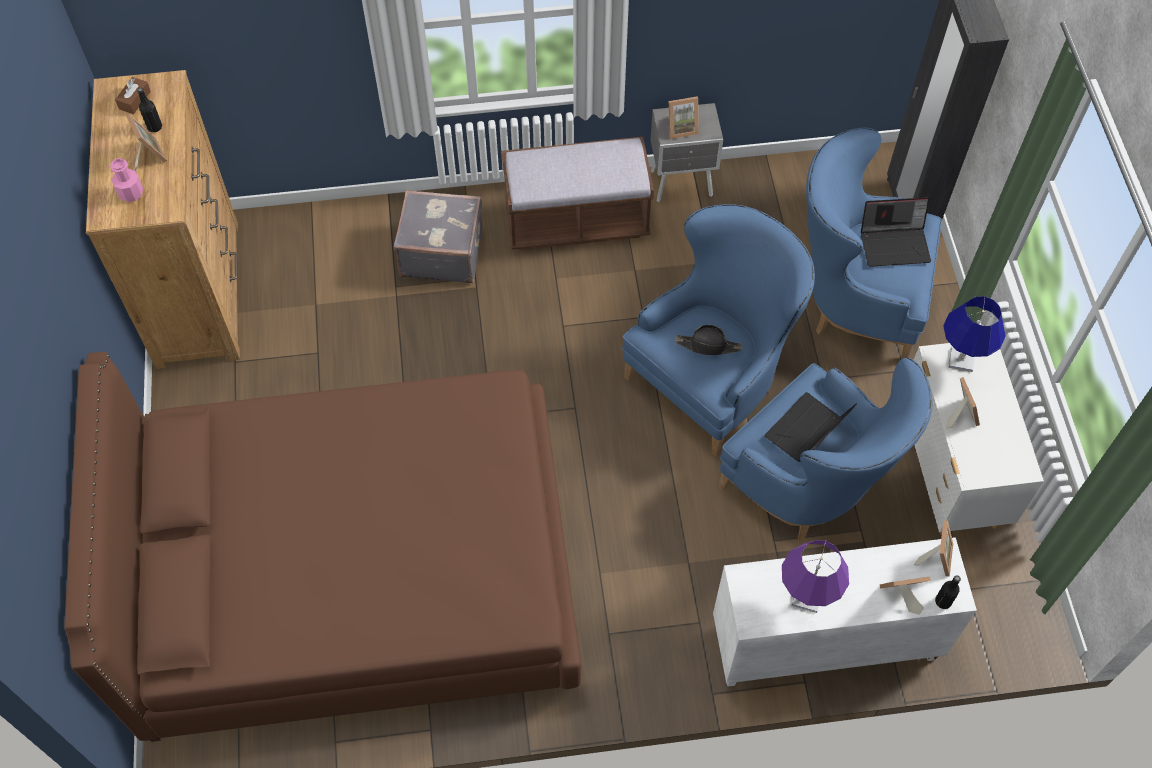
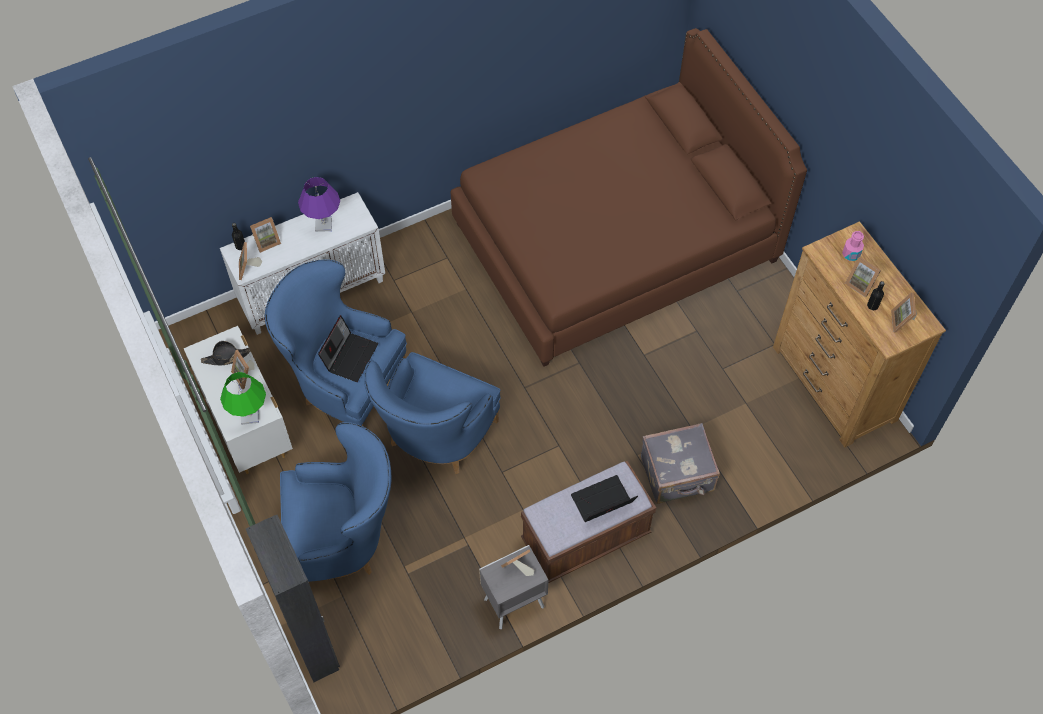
camera: 160 degrees right, 0 degrees up
brown tissue box [115,77,151,114] -> picture frame [891,292,917,333]
black hat [676,325,742,355] -> black hat moved to [201,341,250,365]
laptop [861,197,931,267] -> laptop moved to [571,475,638,522]
blue table lamp [943,296,1005,372] -> green table lamp [220,372,266,425]

